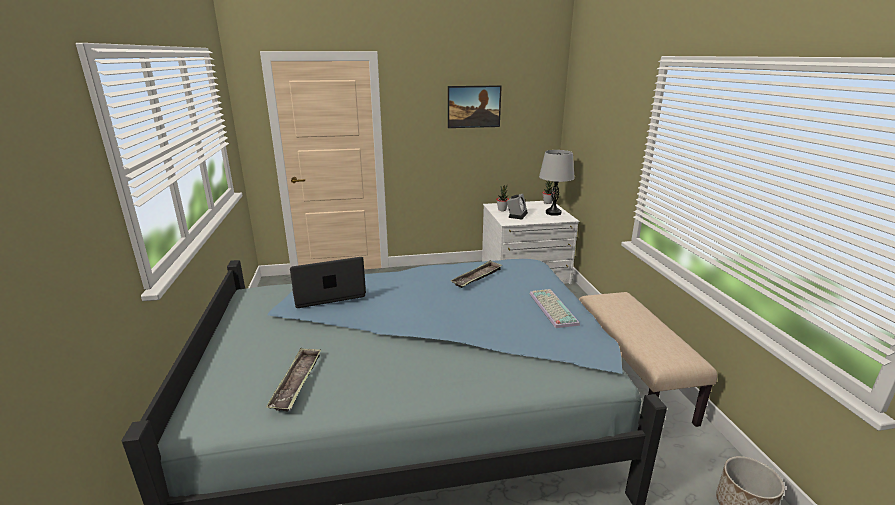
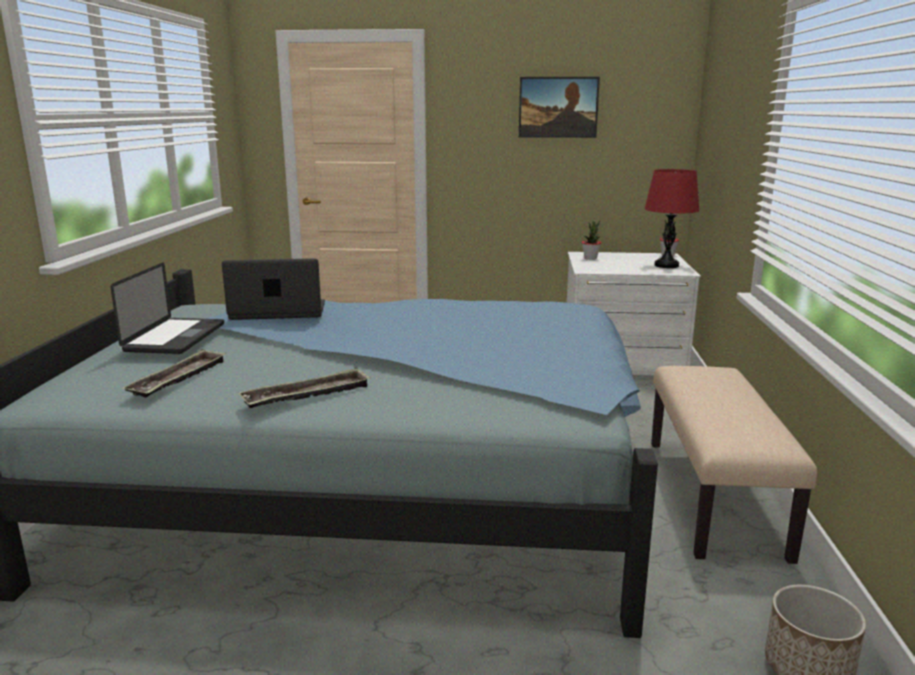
camera: 15 degrees right, 5 degrees down
tray [451,260,502,288] -> tray moved to [238,368,371,408]
alarm clock [507,194,528,219] -> none
keyboard [530,289,580,328] -> none
grey table lamp [539,150,575,216] -> red table lamp [645,169,699,268]
none -> laptop [110,263,224,354]

